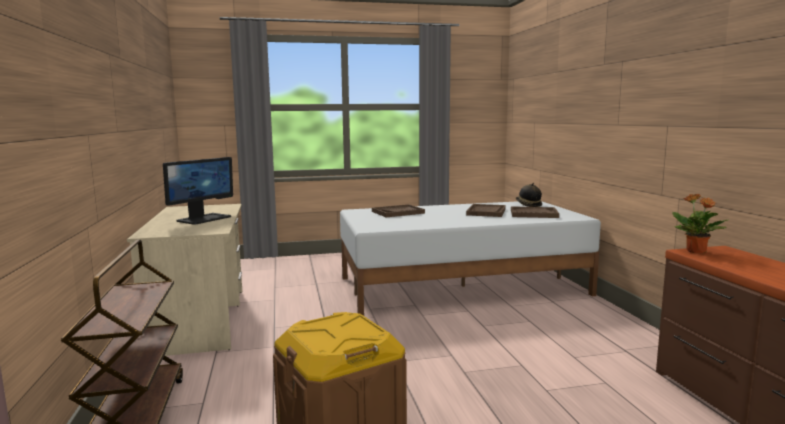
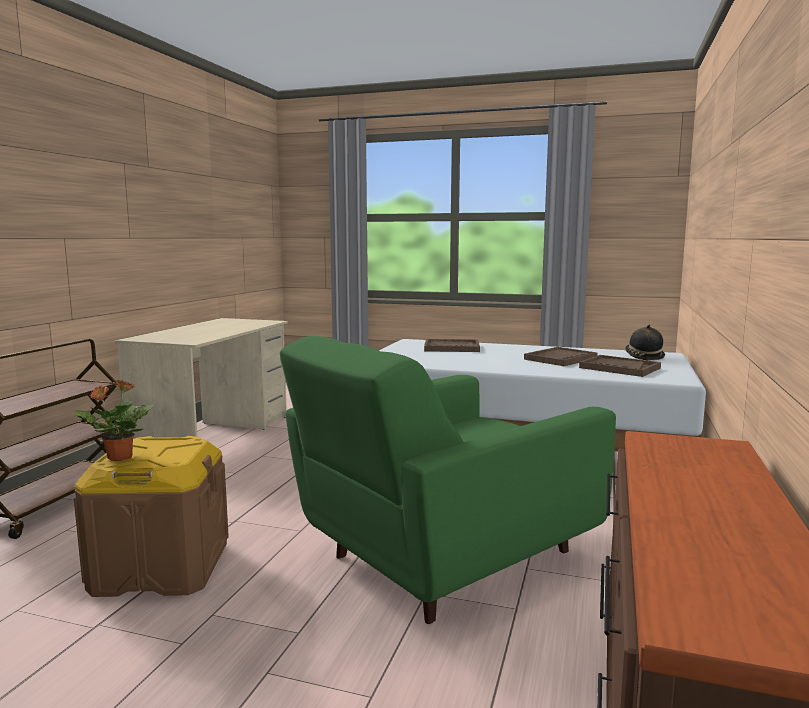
camera: 30 degrees right, 0 degrees up
monitor [163,157,233,225] -> none
potted plant [672,194,728,253] -> potted plant moved to [74,379,154,461]
none -> green armchair [280,336,616,624]

